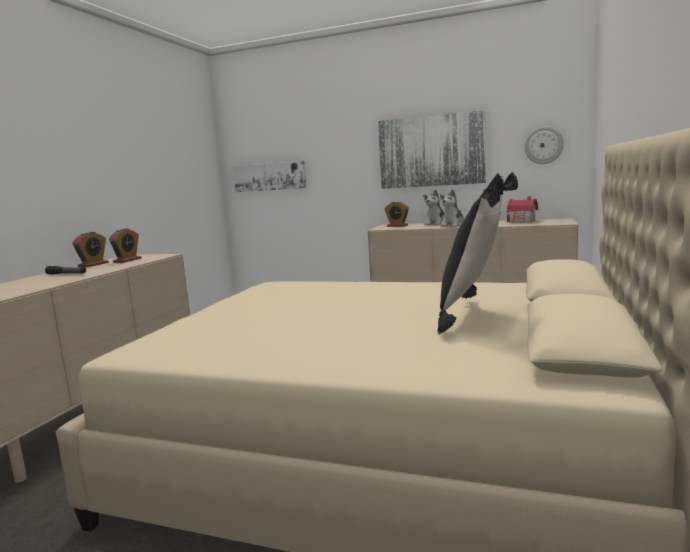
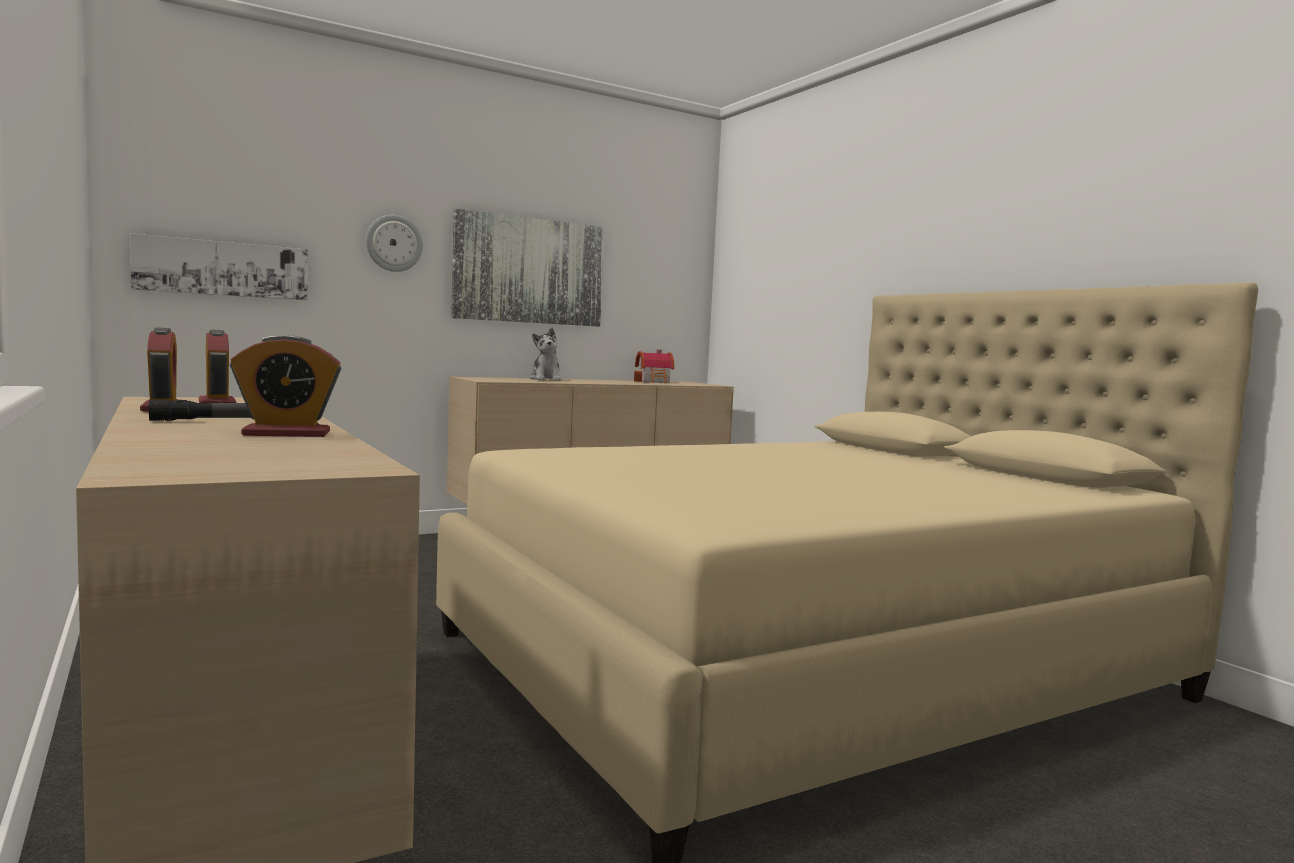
camera: 50 degrees left, 5 degrees down
alarm clock [385,201,409,227] -> alarm clock moved to [230,335,342,437]
black pillow [437,172,519,334] -> none
plush toy [440,189,464,227] -> none
wall clock [524,127,564,164] -> wall clock moved to [366,215,423,272]

